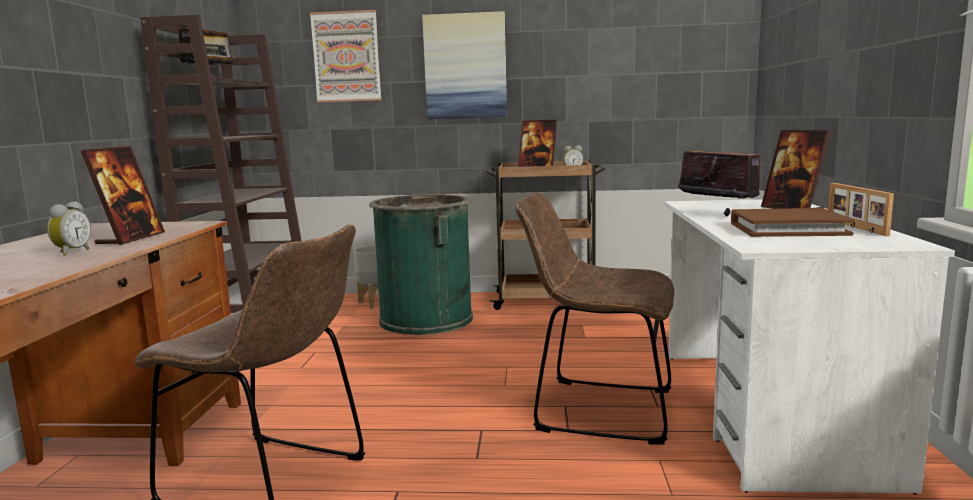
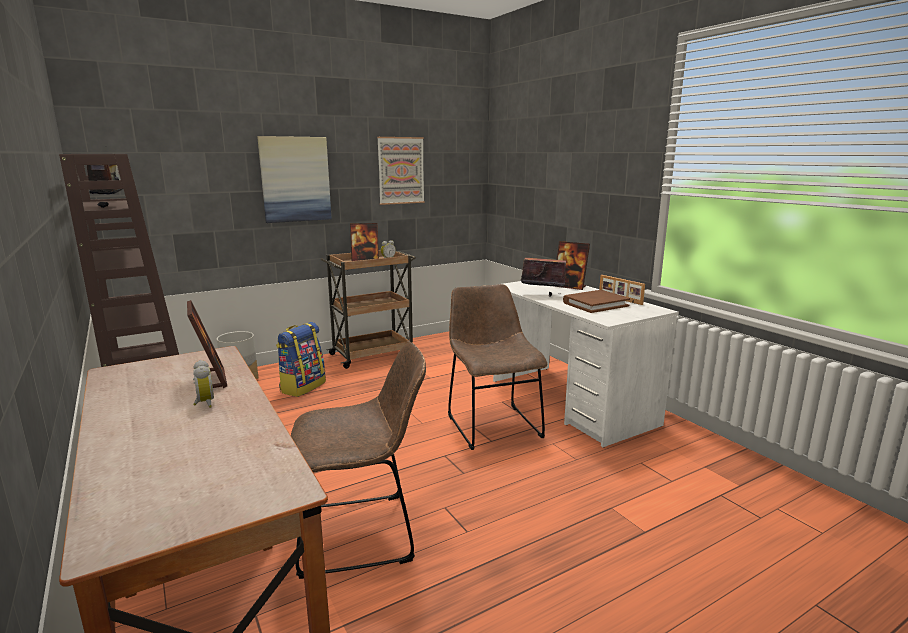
camera: 35 degrees left, 5 degrees up
picture [310,10,382,102] -> picture moved to [377,137,425,205]
green trash can [369,194,473,335] -> backpack [276,322,326,397]
brown chair [515,193,674,444] -> brown chair turned 90 degrees clockwise [448,284,548,450]

